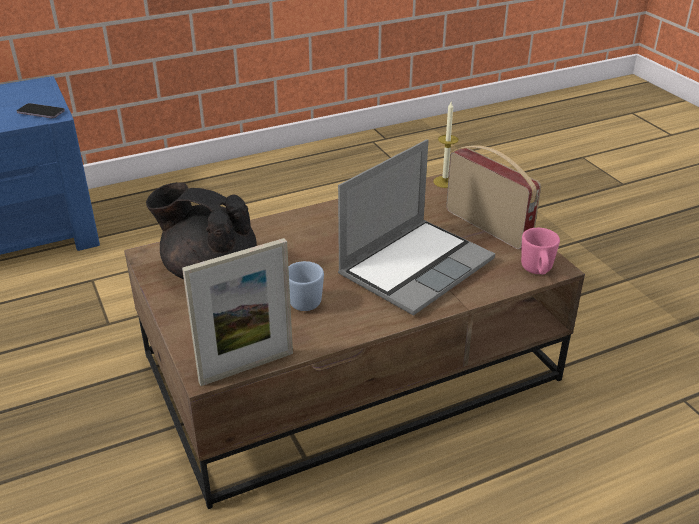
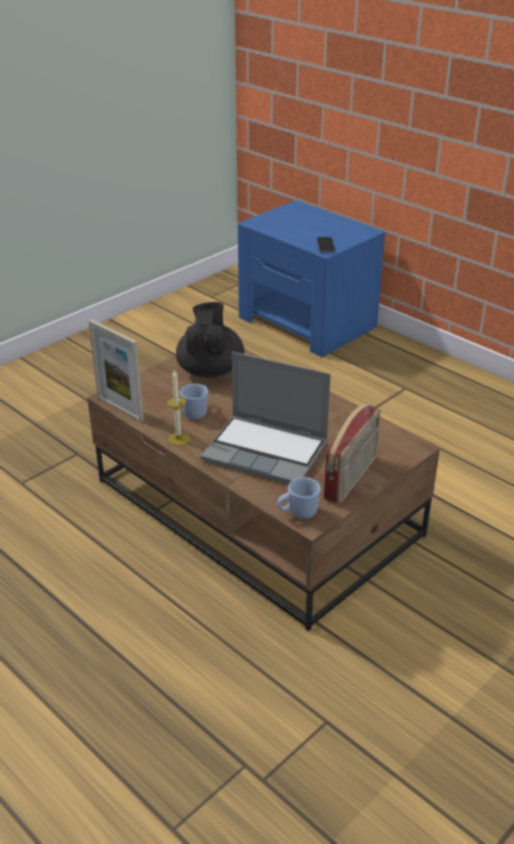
camera: 70 degrees right, 0 degrees up
candle [433,102,458,188] -> candle moved to [167,369,190,445]
pink mug [521,228,560,275] -> blue mug [278,477,321,519]

